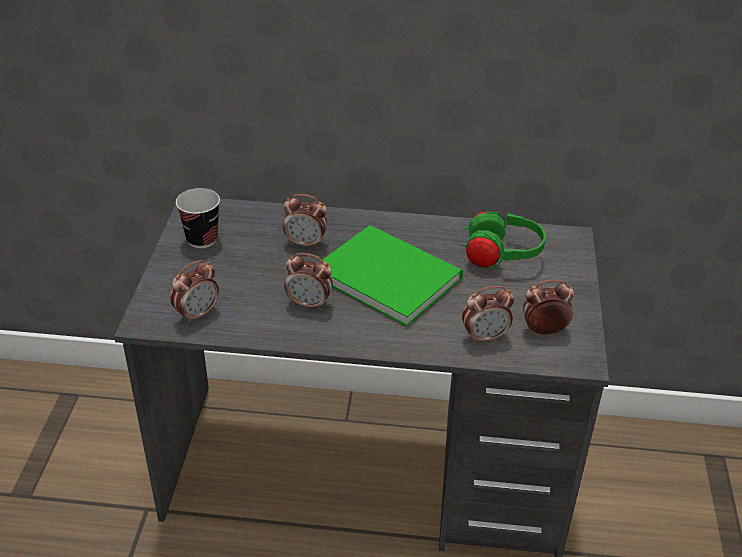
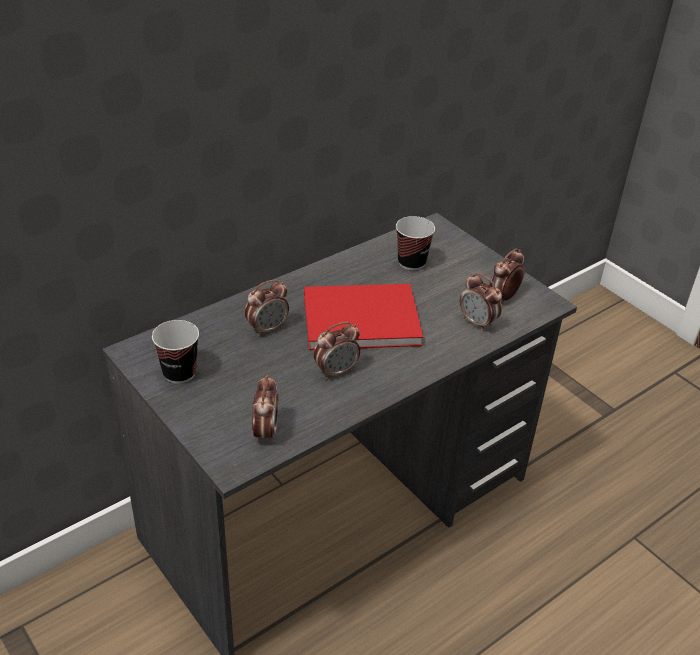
camera: 45 degrees left, 0 degrees up
green book [322,225,463,326] -> red book [304,284,423,350]
green headphones [461,211,546,268] -> cup [396,216,435,270]
alarm clock [462,286,514,344] -> alarm clock turned 105 degrees clockwise [460,273,502,331]

